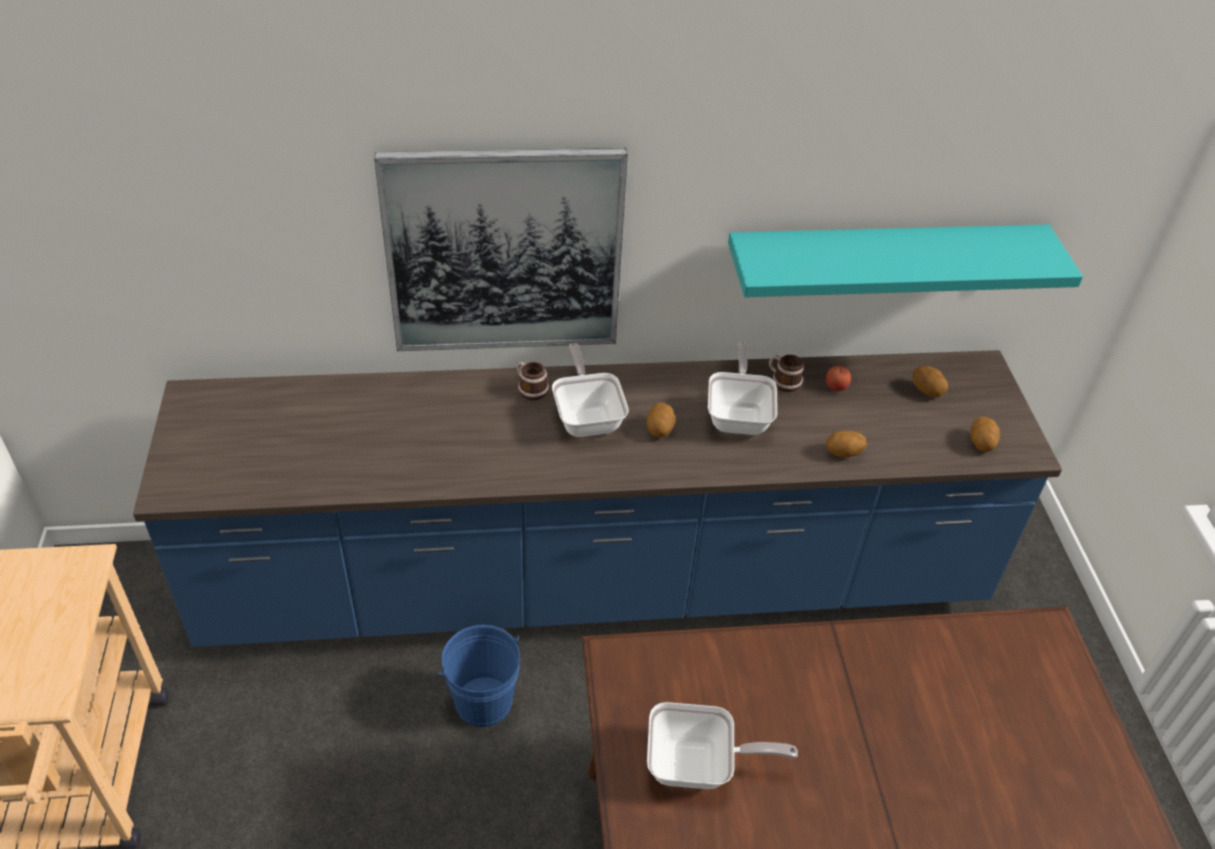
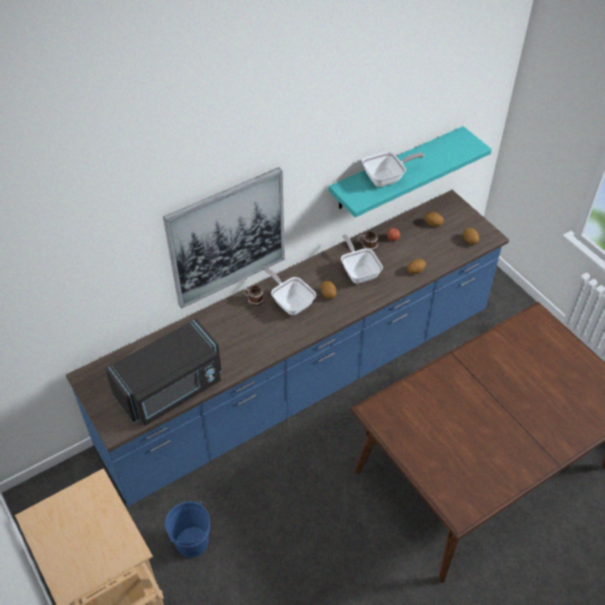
camera: 25 degrees left, 5 degrees up
blue bucket [438,625,520,727] -> blue bucket moved to [165,501,210,558]
frying pan [647,702,798,789] -> frying pan moved to [362,151,425,187]
none -> black microwave [105,319,222,426]

